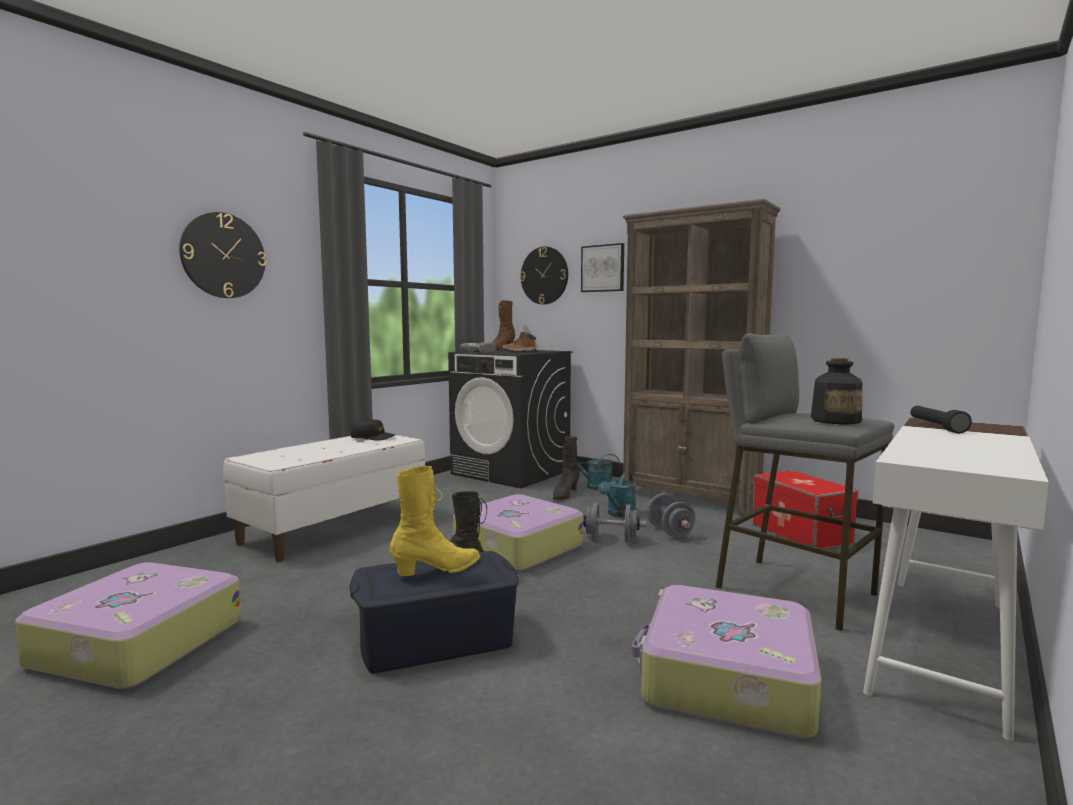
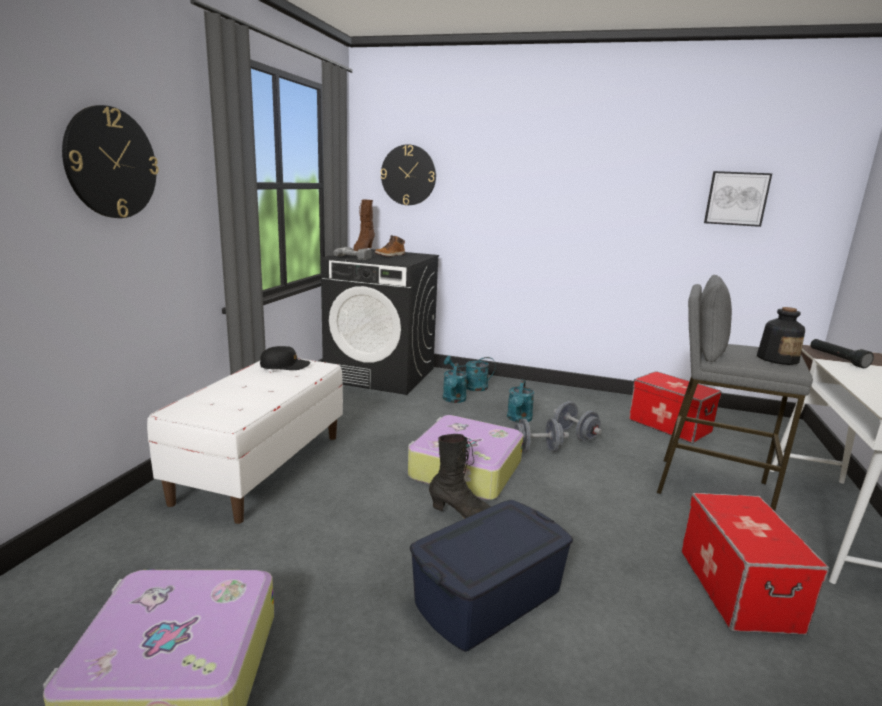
camera: 20 degrees left, 10 degrees up
yellow boot [390,466,480,576] -> none
black boot [552,436,580,500] -> turquoise watering can [443,363,467,403]
picture [581,243,624,292] -> picture moved to [704,171,772,227]
brown bookcase [623,199,781,516] -> none
suitcase [632,585,821,738] -> storage box [681,493,829,635]

